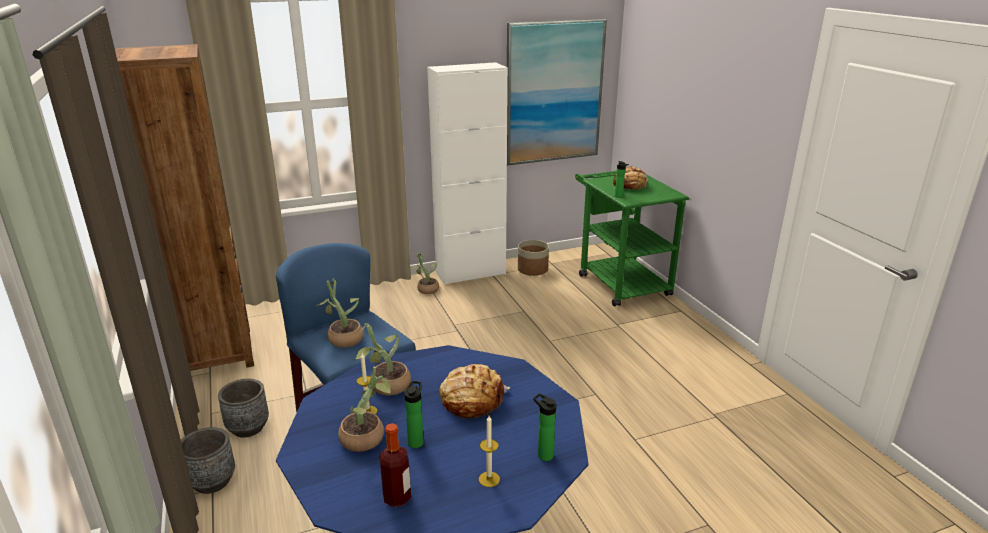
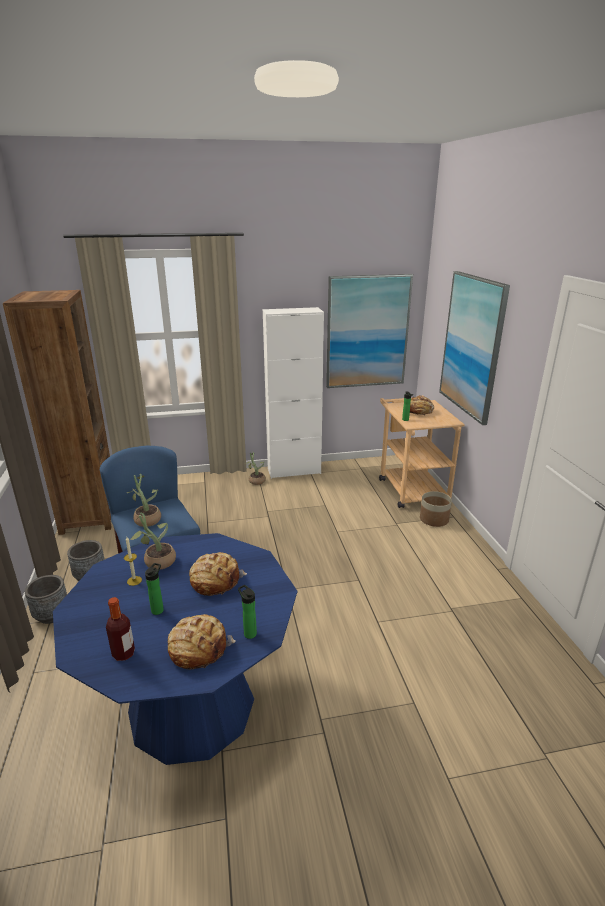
camera: 10 degrees right, 0 degrees up
potted plant [338,367,391,452] -> none
candle [479,416,500,487] -> bread [168,614,236,670]
planter [518,240,549,276] -> planter moved to [420,491,452,527]
green cart [575,171,689,306] -> beige cart [379,395,465,508]
none -> picture [439,271,510,425]

